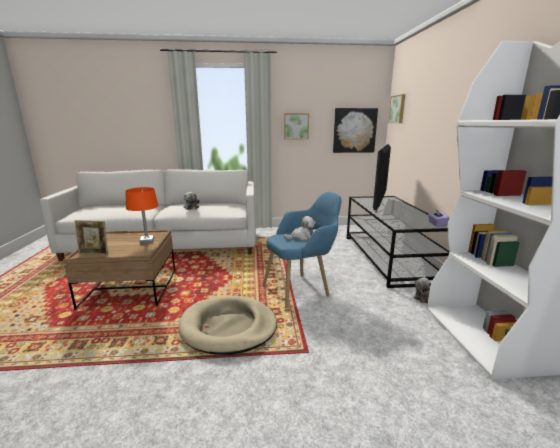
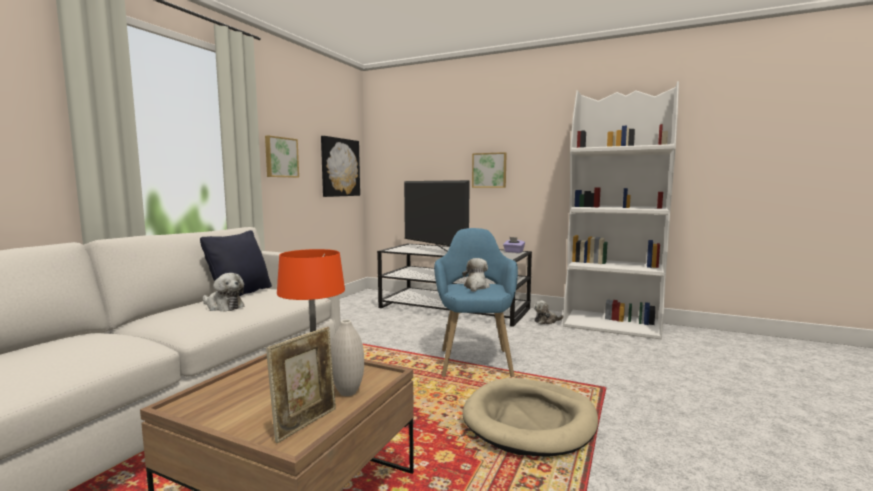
camera: 60 degrees left, 10 degrees down
picture [388,94,406,123] -> picture moved to [472,152,506,188]
none -> black pillow [200,230,272,296]
none -> white vase [331,319,364,396]

